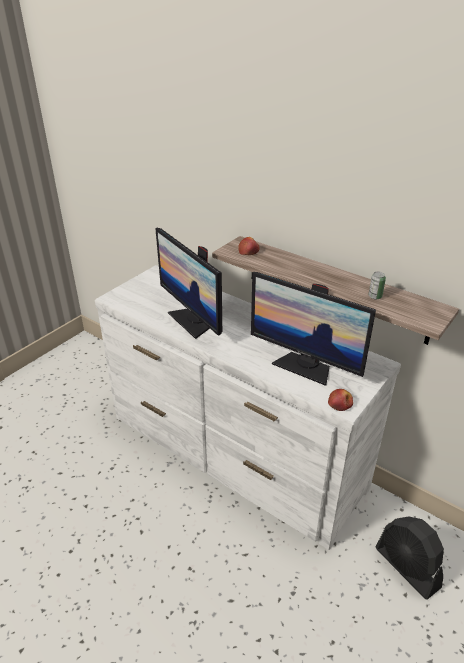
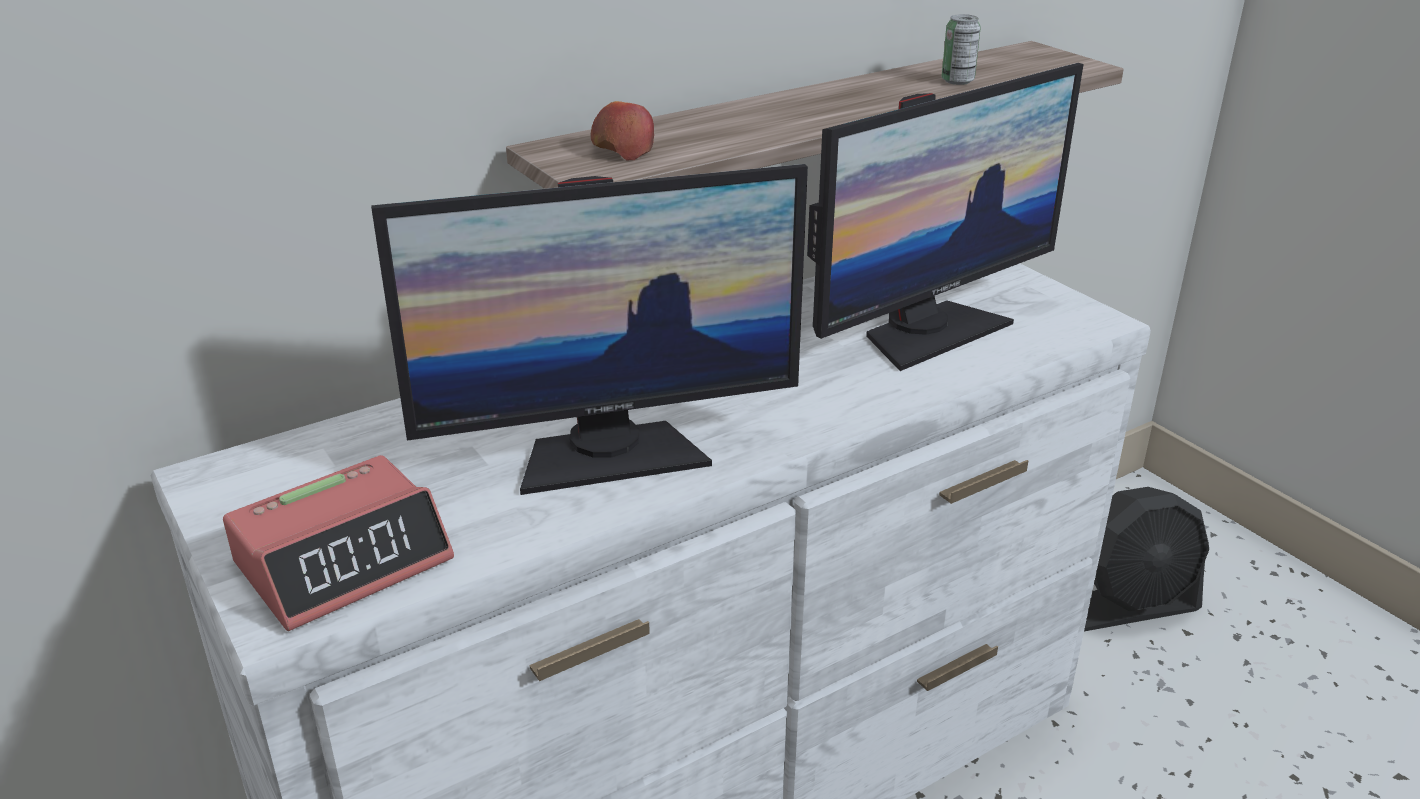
camera: 70 degrees left, 5 degrees down
apple [328,389,353,411] -> none
none -> alarm clock [223,455,454,631]

